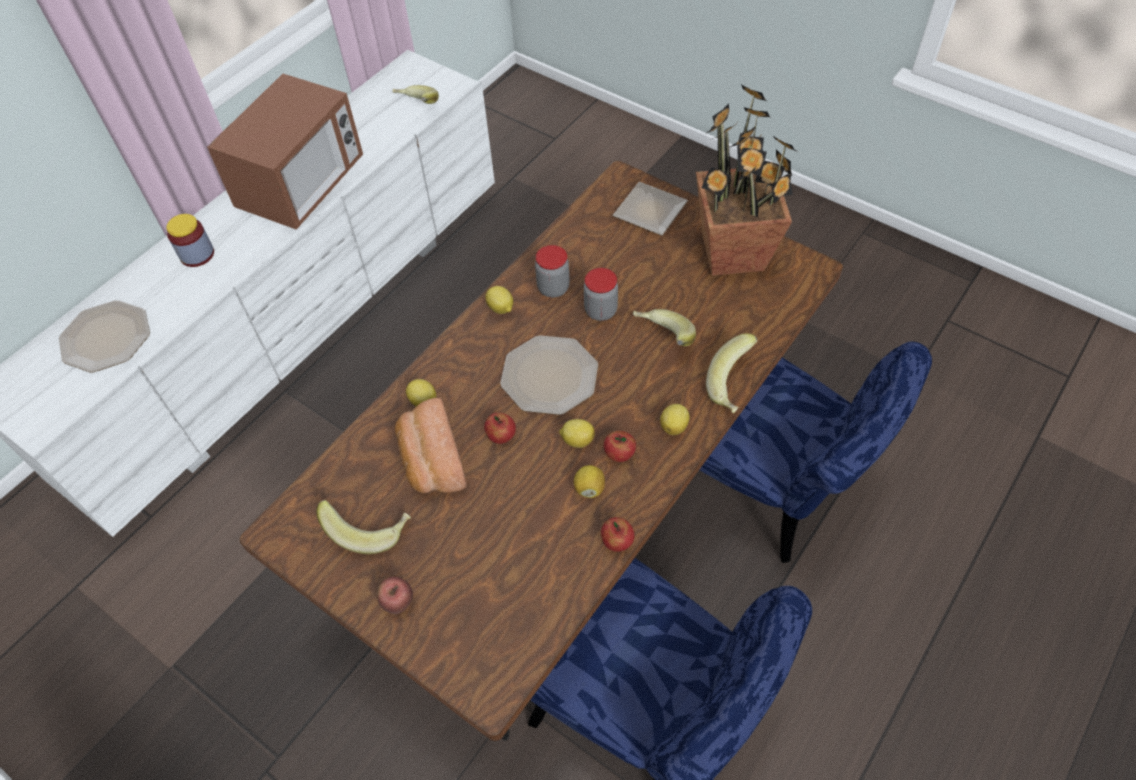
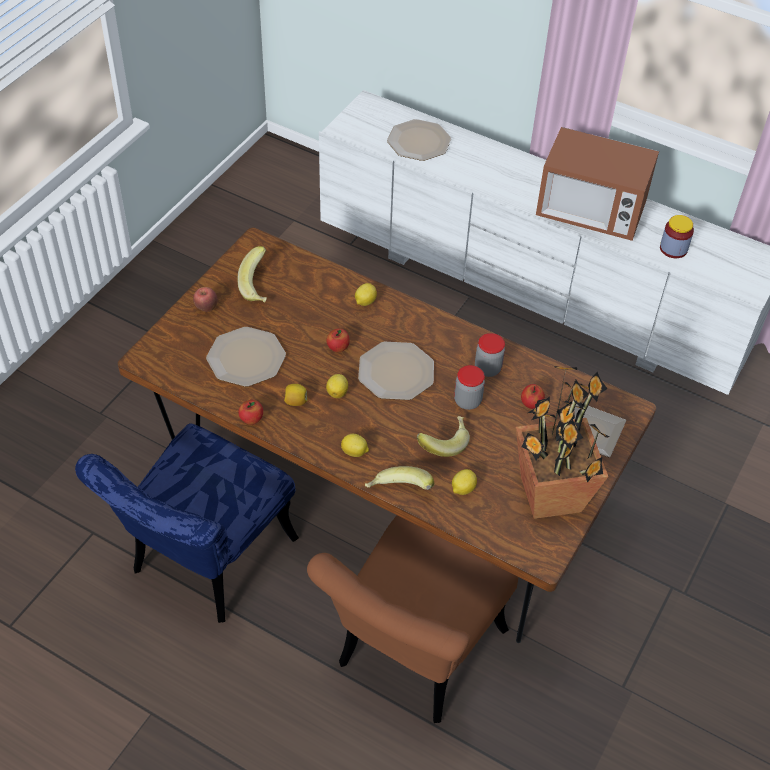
camera: 80 degrees right, 5 degrees down
jar [166,214,214,267] -> jar moved to [660,215,694,258]
banana [392,85,439,104] -> none
bread [395,398,466,493] -> none
lemon [485,286,513,314] -> lemon moved to [452,469,477,495]
apple [604,431,636,462] -> apple moved to [521,384,545,409]
blue chair [700,341,932,563] -> brown chair [307,515,518,723]
none -> plate [206,327,286,387]

